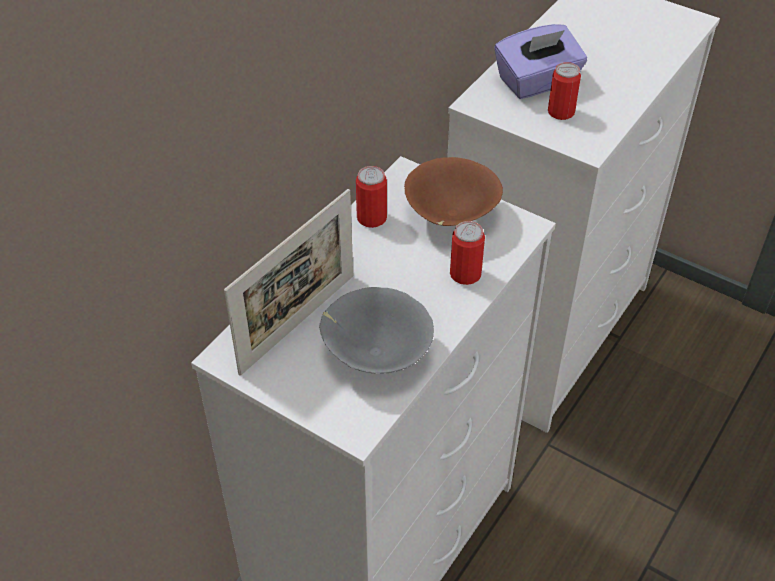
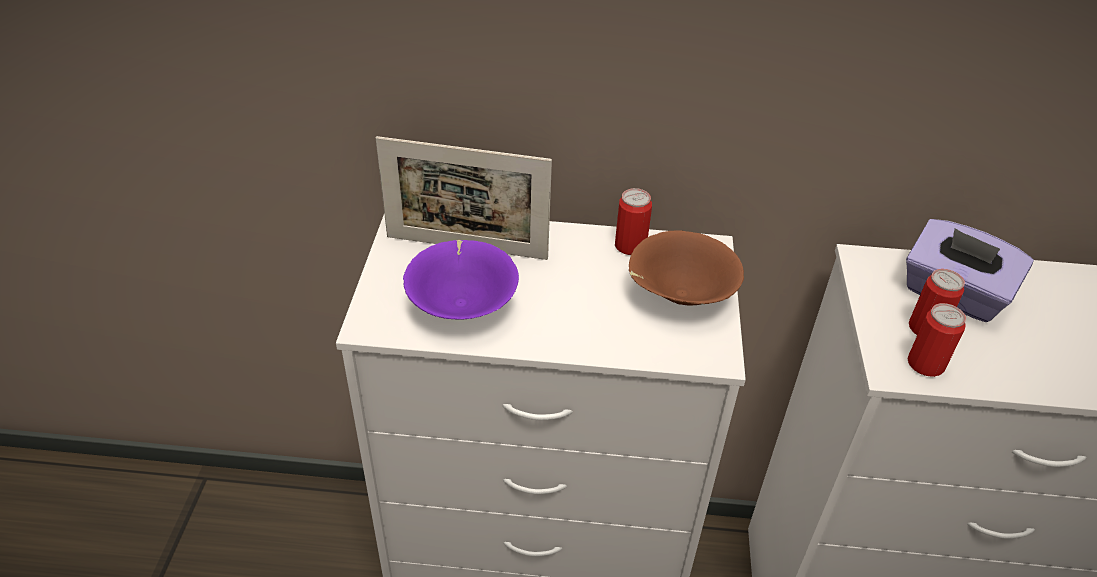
camera: 60 degrees right, 5 degrees down
grey bowl [319,287,434,374] -> purple bowl [403,240,519,320]
can [450,221,485,285] -> can moved to [907,303,966,377]

